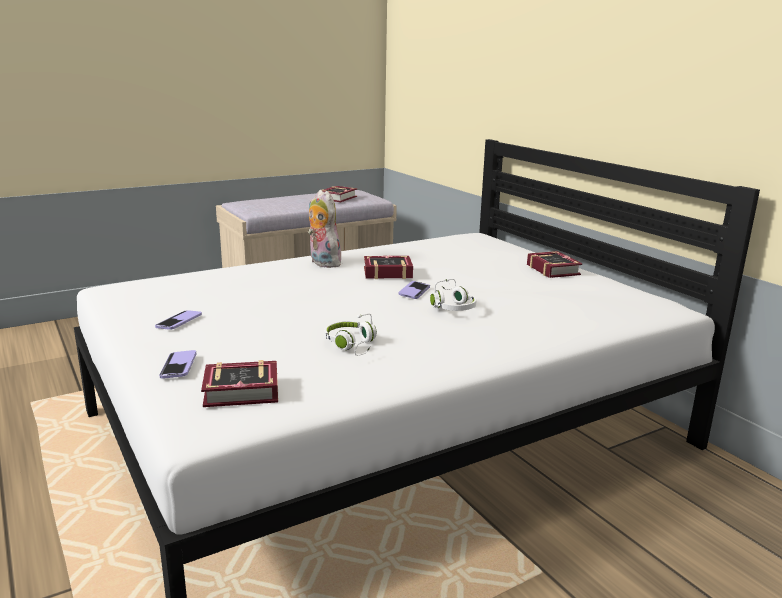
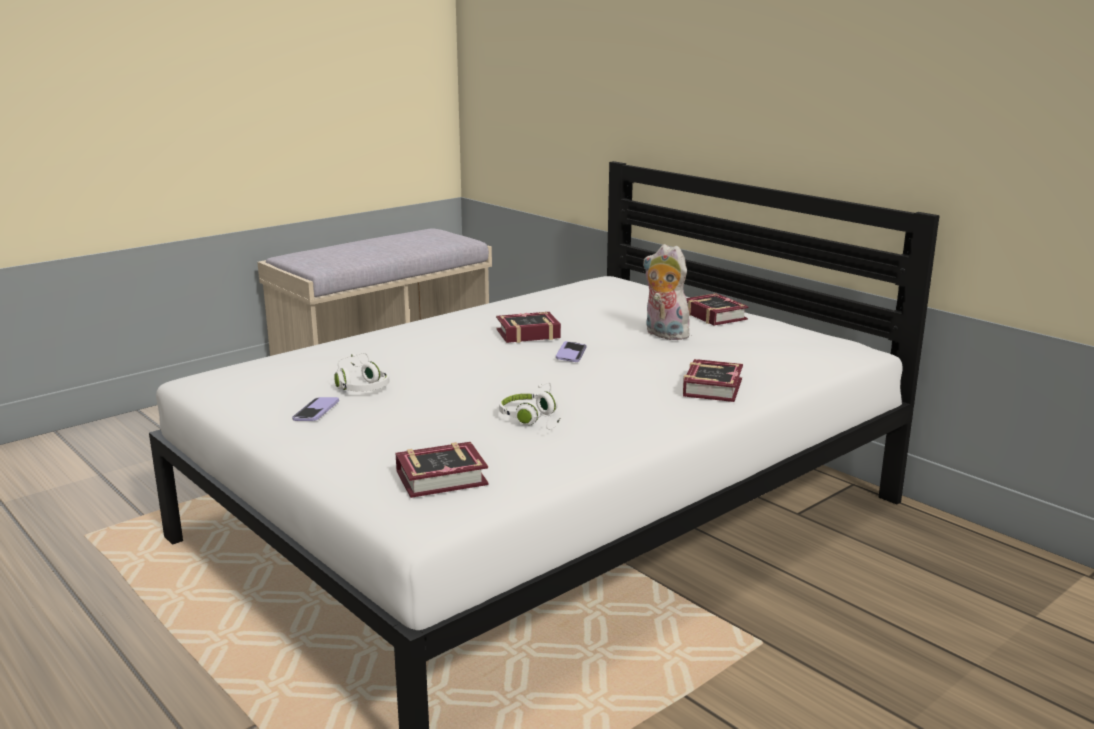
camera: 10 degrees left, 0 degrees up
phone [159,350,197,379] -> none
plush toy [308,190,341,268] -> plush toy moved to [643,244,690,340]
book [322,186,357,202] -> book moved to [683,359,743,402]
white headphones [430,279,477,311] -> white headphones moved to [334,353,389,392]

